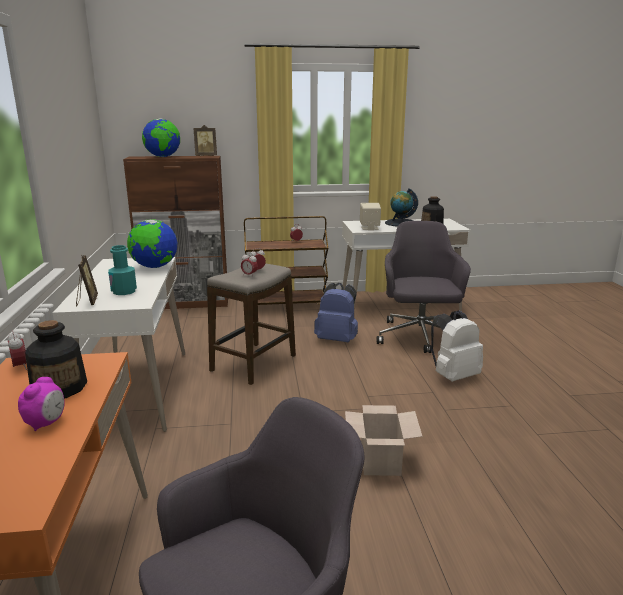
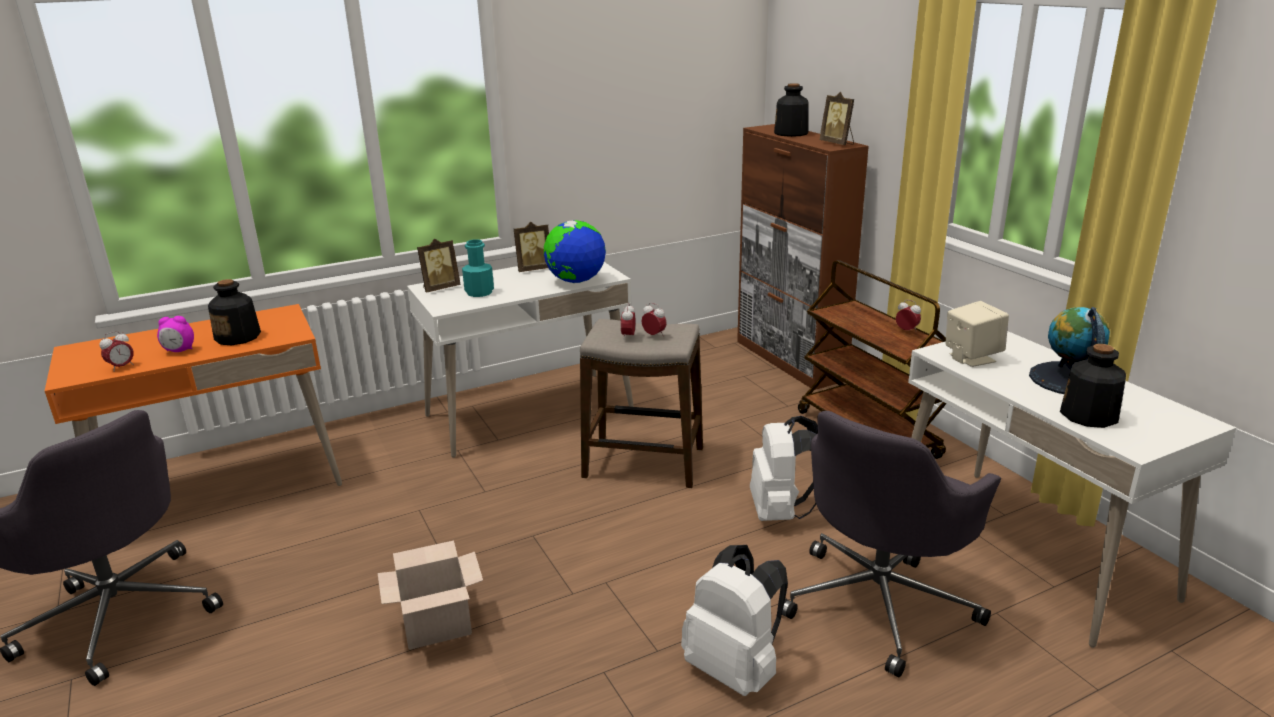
camera: 70 degrees right, 5 degrees up
alarm clock [7,330,27,370] -> alarm clock moved to [99,331,134,372]
globe [142,118,180,157] -> bottle [774,83,809,137]
blue backpack [314,283,358,342] -> white backpack [750,416,818,521]
grey office chair [377,221,471,353] -> grey office chair turned 150 degrees clockwise [782,411,1001,677]
none -> picture frame [514,222,549,272]

